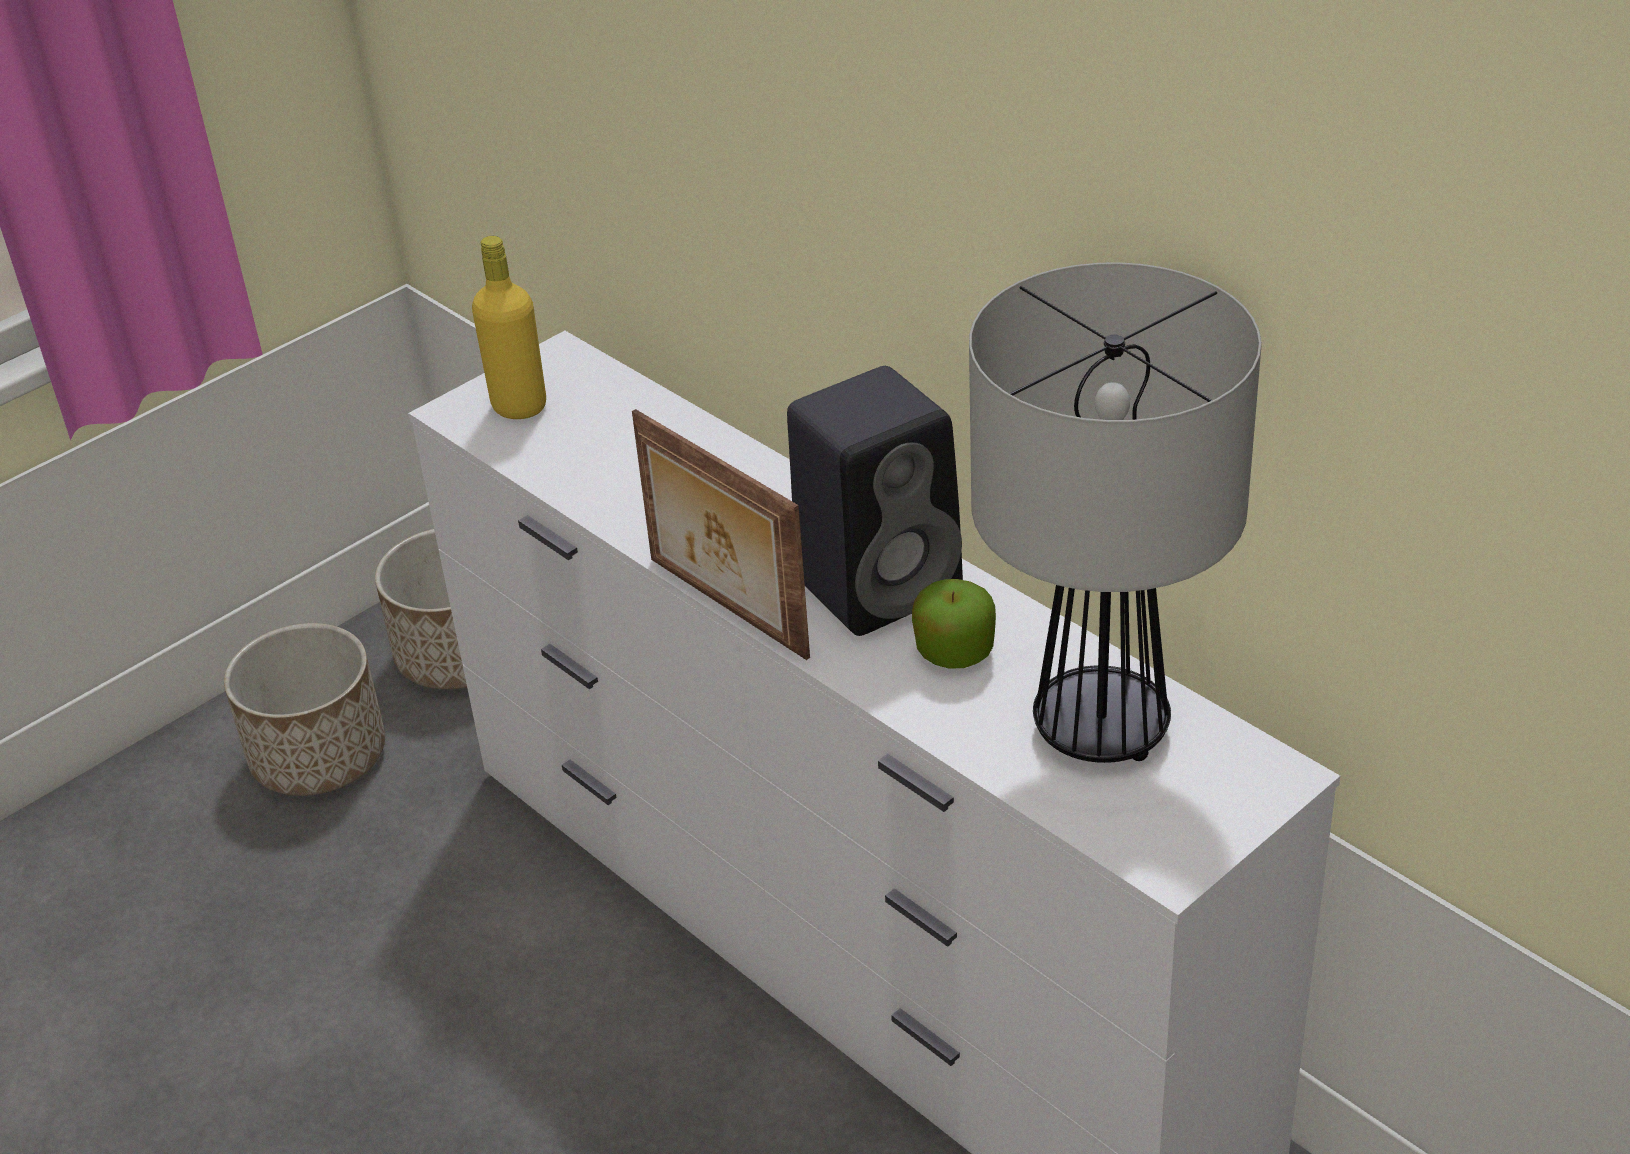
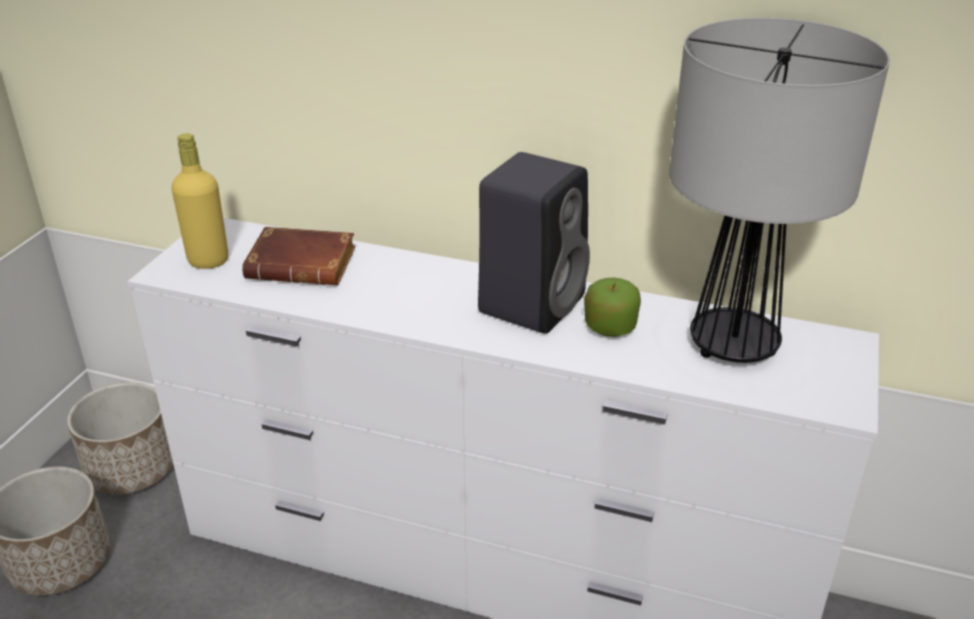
camera: 30 degrees left, 5 degrees down
picture frame [632,409,810,660] -> none
none -> brown book [242,227,355,285]

